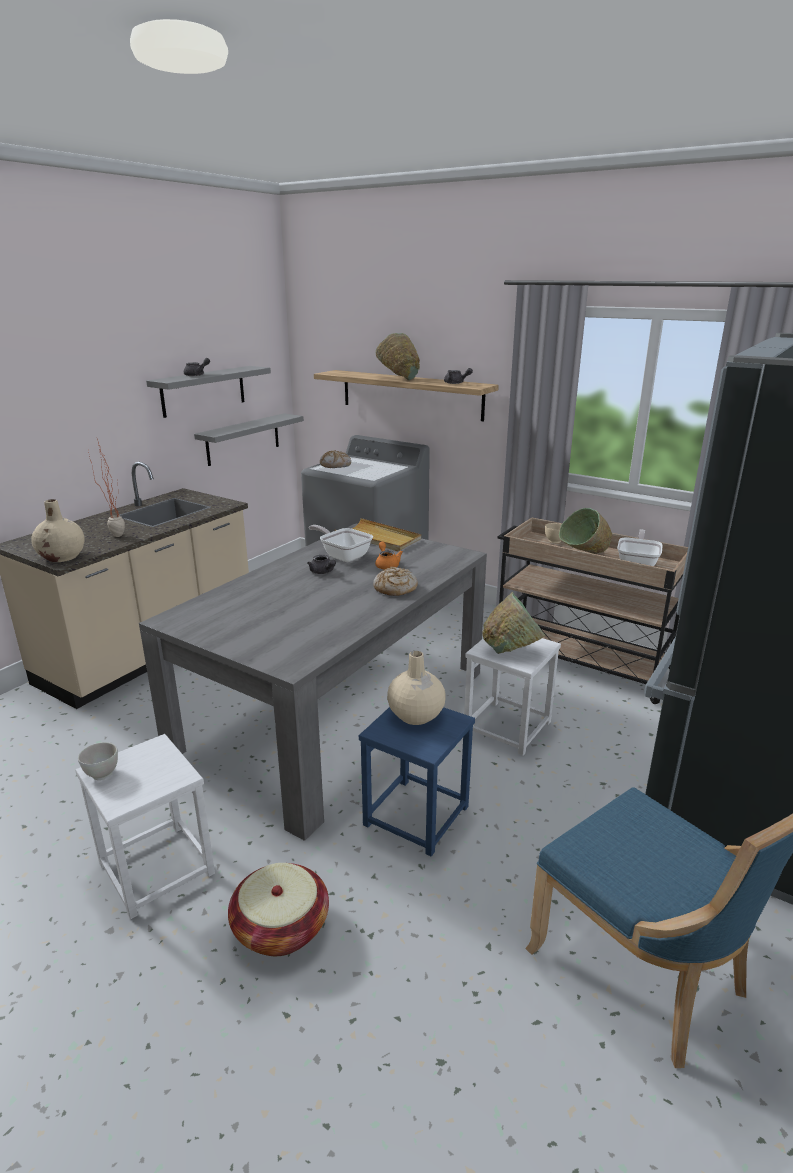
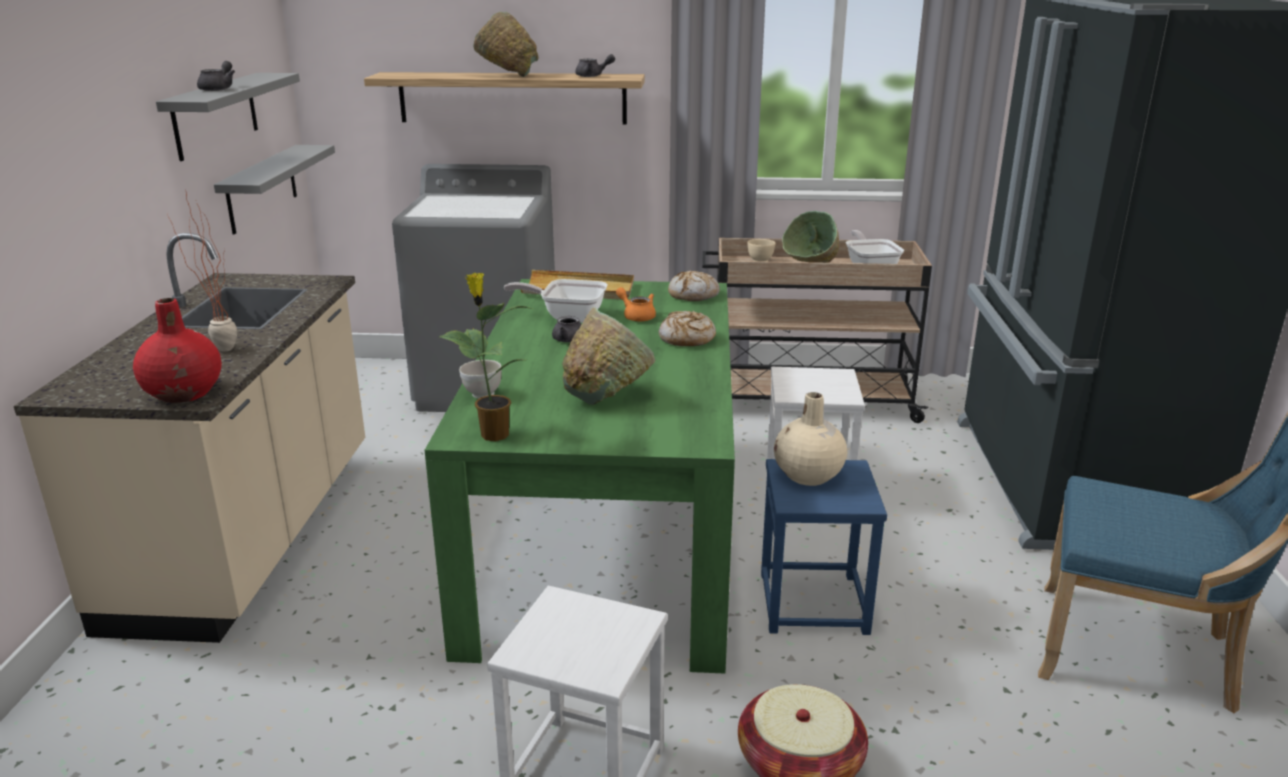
camera: 30 degrees left, 0 degrees up
beige vase [31,499,85,562] -> red vase [133,298,222,403]
white bowl [78,742,118,780] -> white bowl moved to [459,360,502,399]
grey dining table [139,524,487,841] -> green dining table [425,279,735,674]
bread [320,450,351,468] -> bread moved to [668,270,720,301]
green bowl [482,592,545,654] -> green bowl moved to [562,307,655,405]
none -> potted plant [439,273,529,441]

